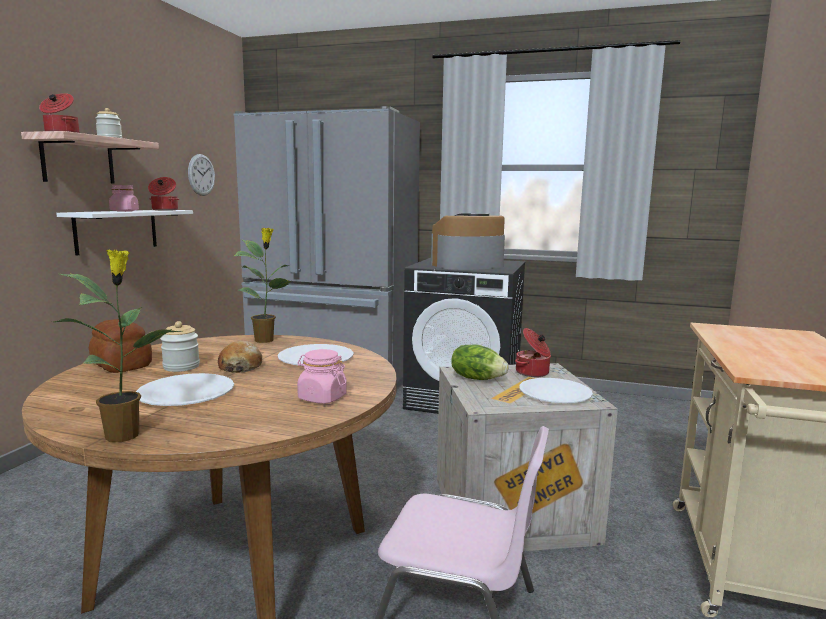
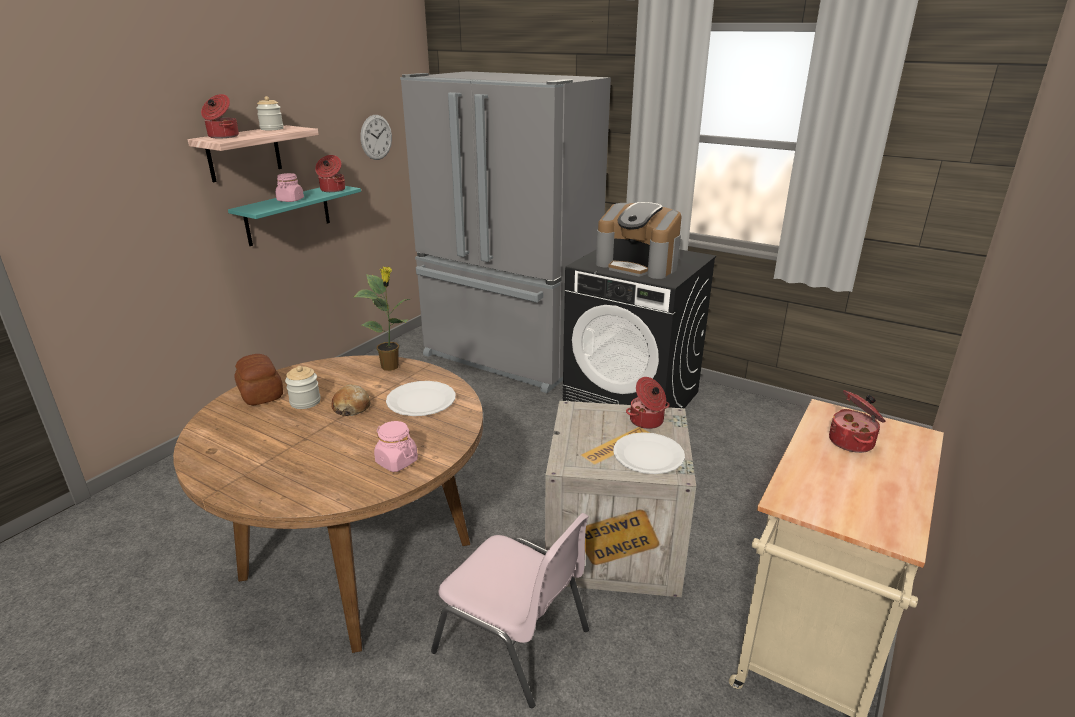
camera: 15 degrees right, 15 degrees up
potted plant [52,250,183,442] -> none
white shelf [56,210,193,256] -> turquoise shelf [228,186,361,246]
white plate [136,373,234,406] -> none
coffee machine [431,213,505,270] -> coffee machine turned 135 degrees counterclockwise [596,202,682,279]
lettuce [451,344,509,380] -> none
none -> cooking pot [829,390,885,453]

